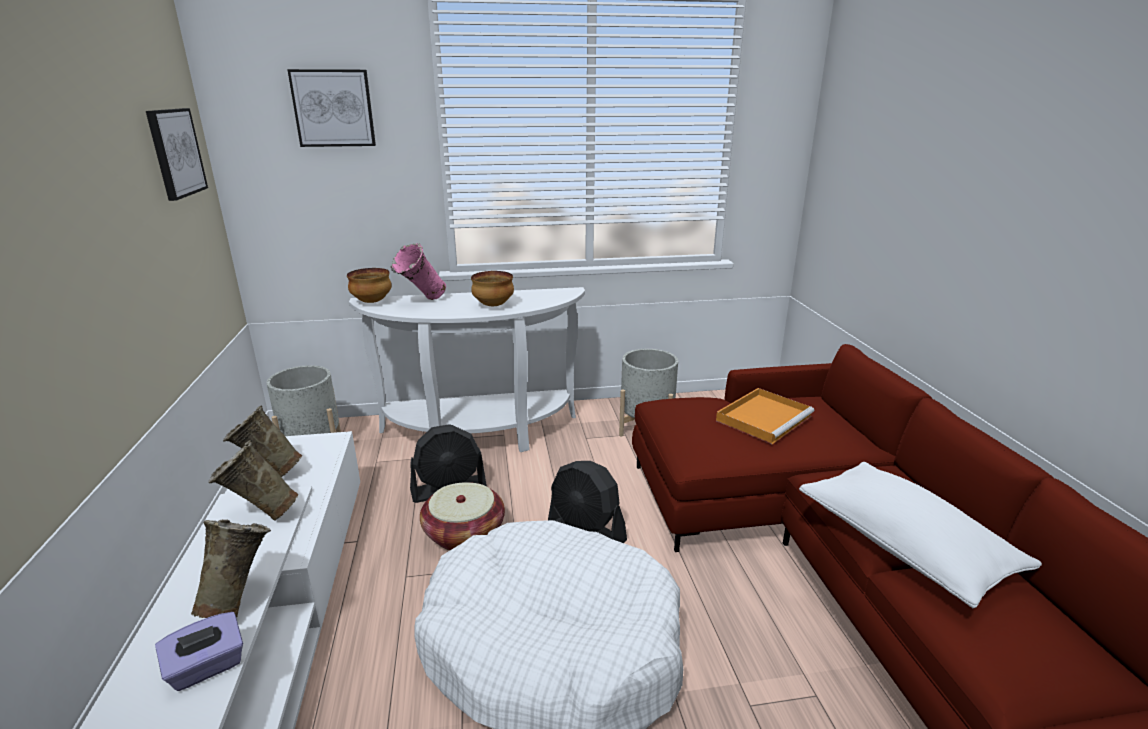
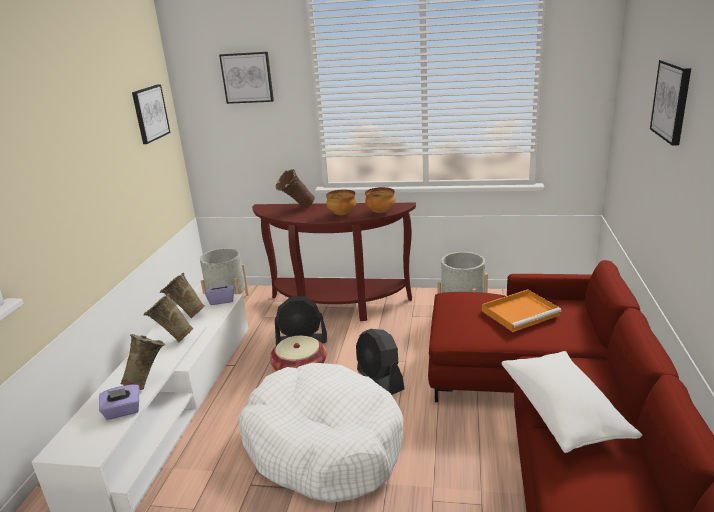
camera: 20 degrees right, 0 degrees up
bowl [347,268,392,303] -> bowl moved to [365,187,395,213]
white console table [349,287,585,452] -> brown console table [252,203,416,321]
pink vase [391,243,446,300] -> brown vase [275,169,315,208]
none -> purple tissue box [205,280,234,305]
none -> picture [650,60,691,145]

